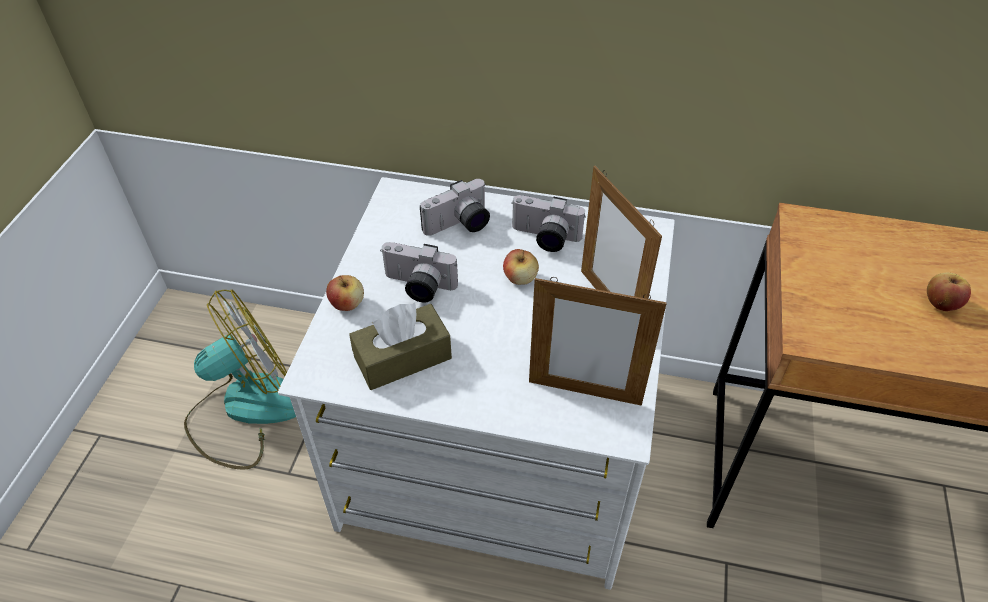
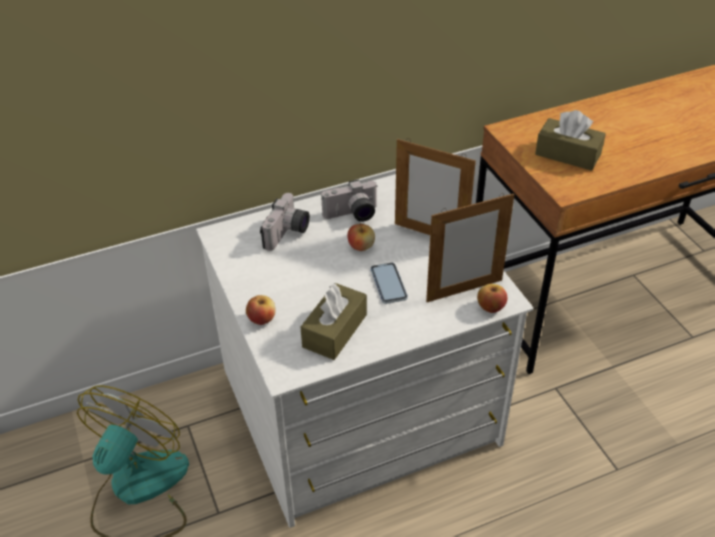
camera: 35 degrees left, 5 degrees down
camera [380,242,458,302] -> none
apple [927,273,971,311] -> apple moved to [477,284,507,313]
none -> phone [371,262,408,304]
none -> brown tissue box [535,110,606,171]

